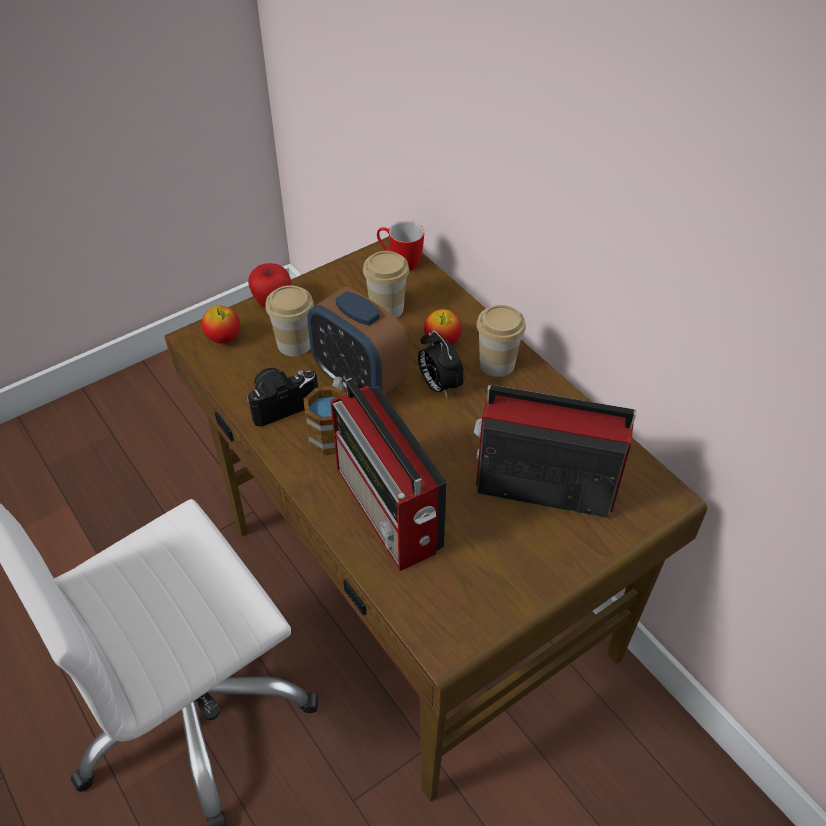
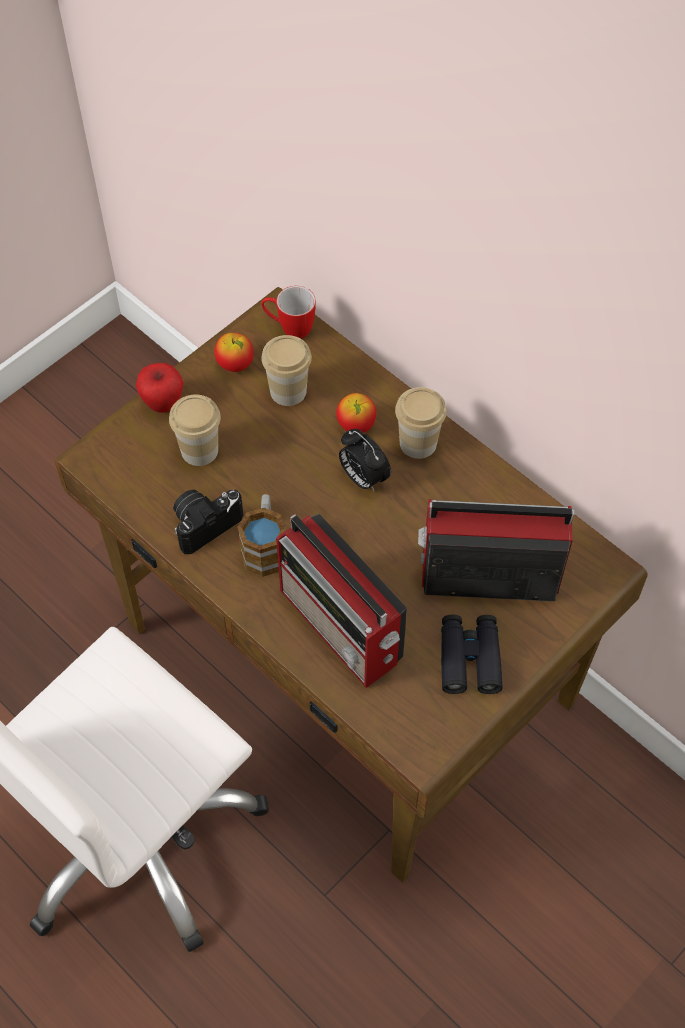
camera: 10 degrees left, 10 degrees up
apple [202,305,240,344] -> apple moved to [214,333,254,372]
alarm clock [307,287,408,394] -> none
none -> black binoculars [441,615,503,694]

